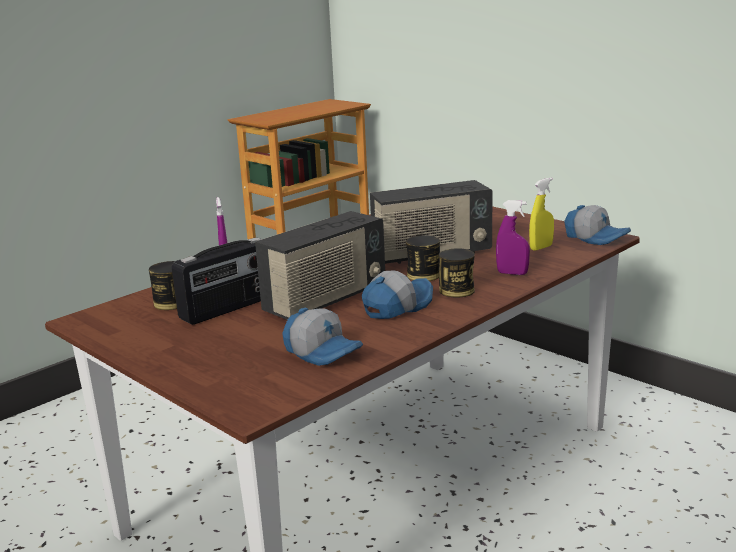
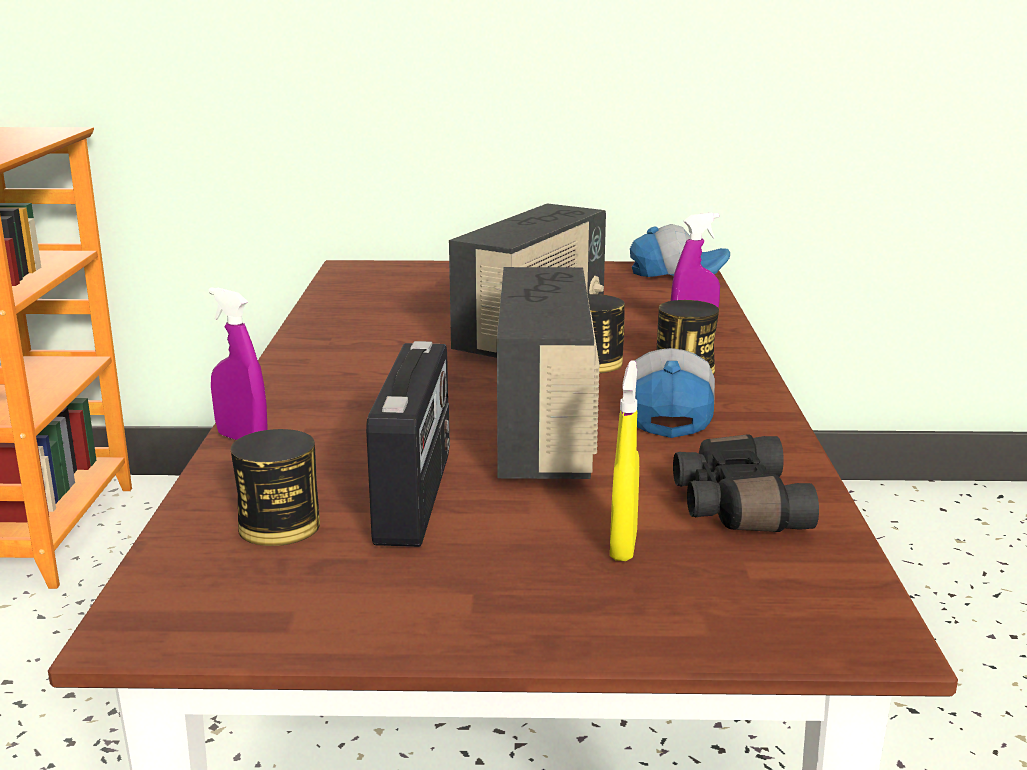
camera: 45 degrees left, 0 degrees up
cap [282,308,363,366] -> black binoculars [673,434,819,532]
yellow spray bottle [529,178,554,251] -> yellow spray bottle moved to [610,360,639,561]

